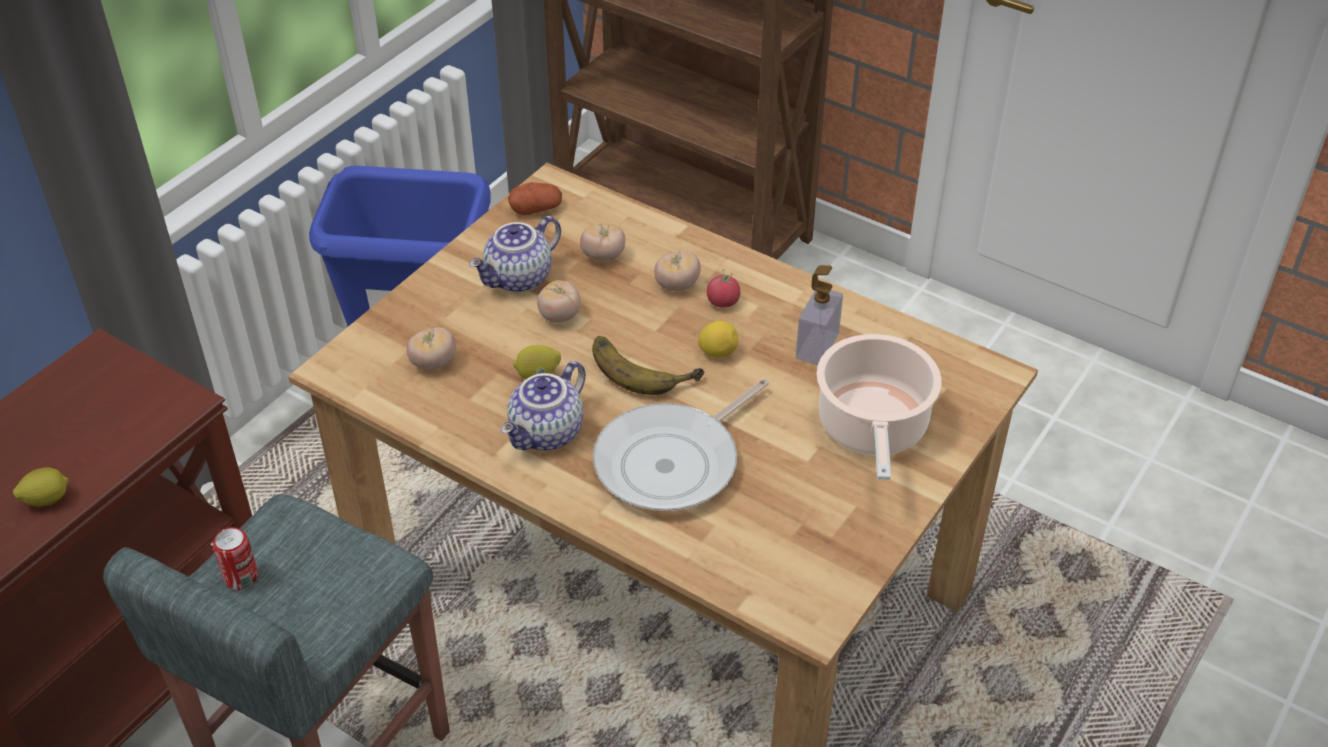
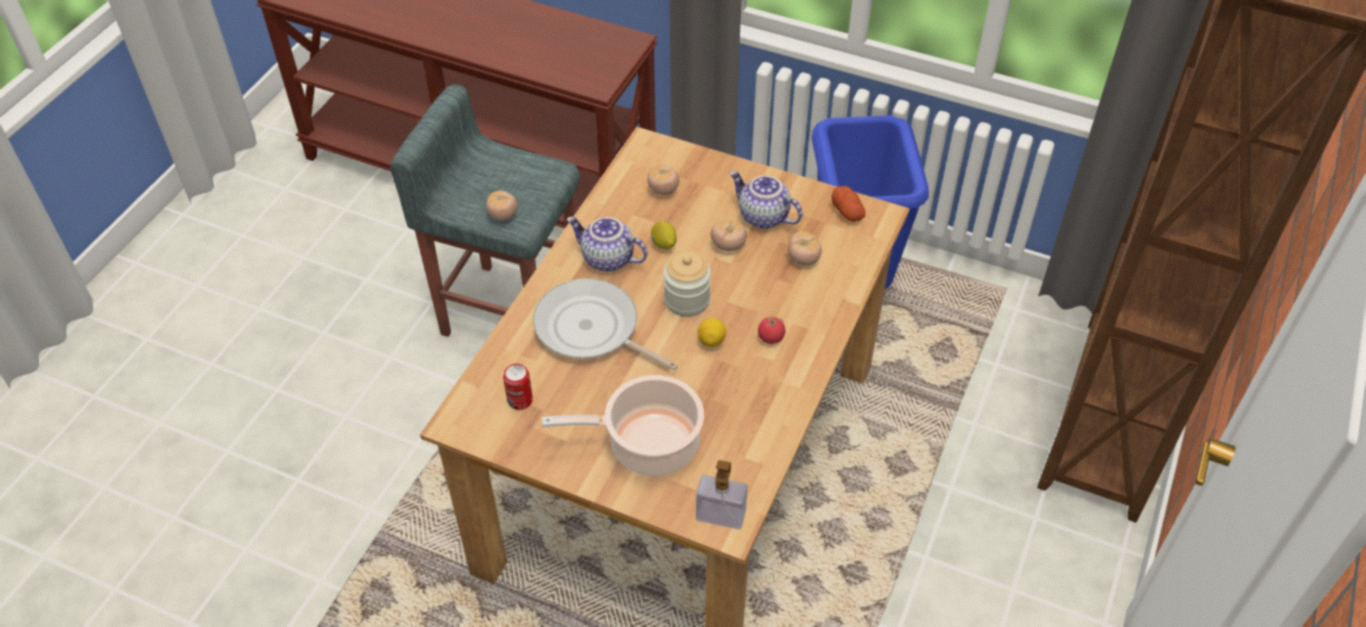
camera: 80 degrees right, 5 degrees up
lemon [13,467,69,507] -> none
can [213,527,258,590] -> can moved to [503,364,533,410]
banana [592,336,704,395] -> jar [663,251,711,317]
tomato [654,251,701,291] -> tomato moved to [486,190,517,221]
soap dispenser [796,265,843,365] -> soap dispenser moved to [696,460,748,529]

